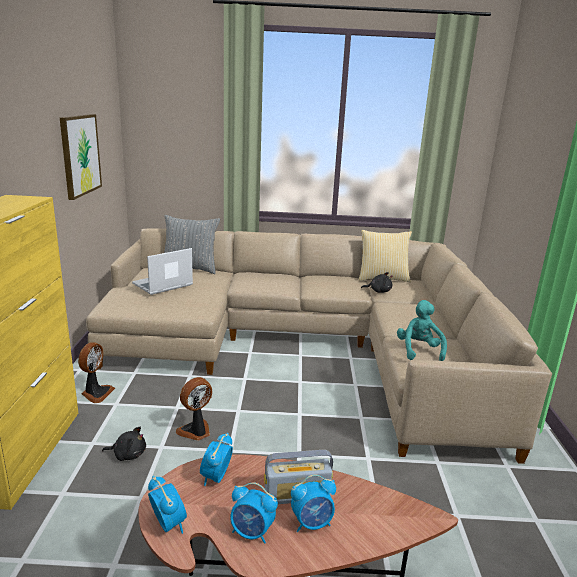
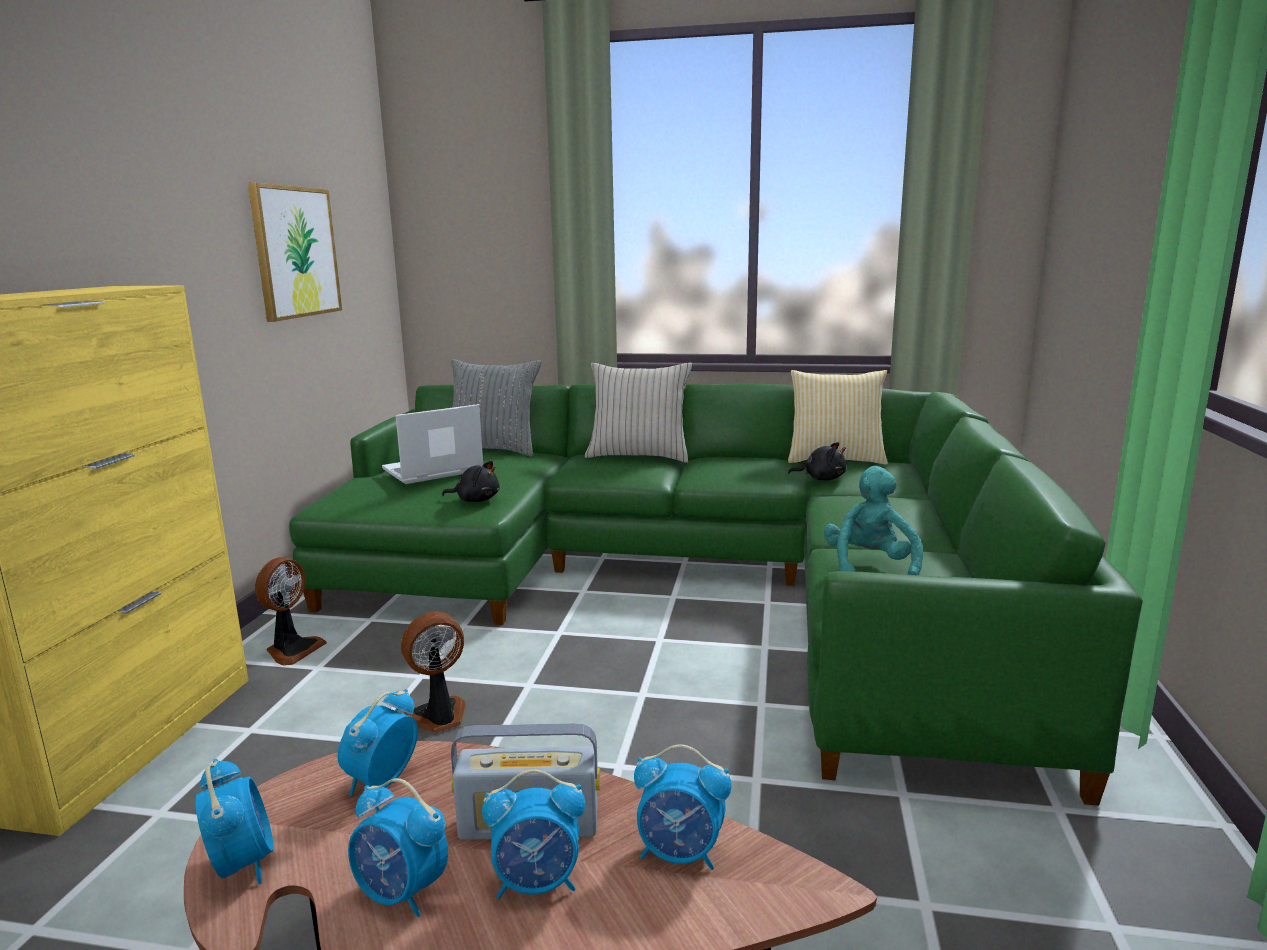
camera: 10 degrees right, 5 degrees down
beige sofa [86,228,552,464] -> green sofa [289,383,1143,806]
black plush toy [102,427,146,461] -> black plush toy moved to [442,461,500,502]
none -> beige pillow [585,363,692,463]
none -> alarm clock [634,744,732,870]

